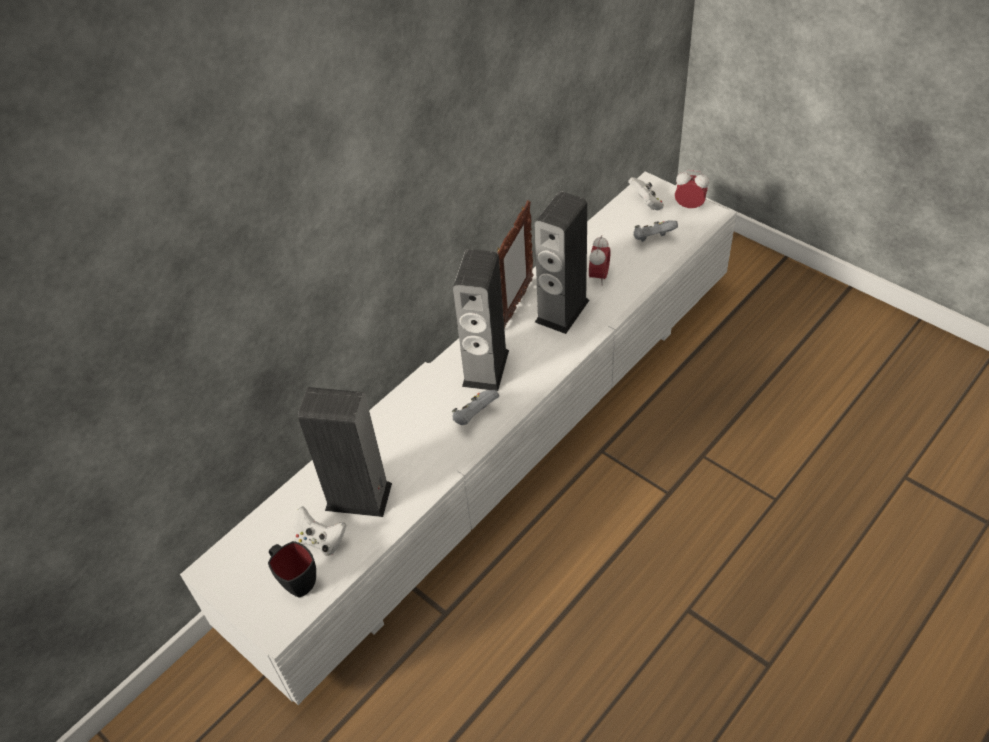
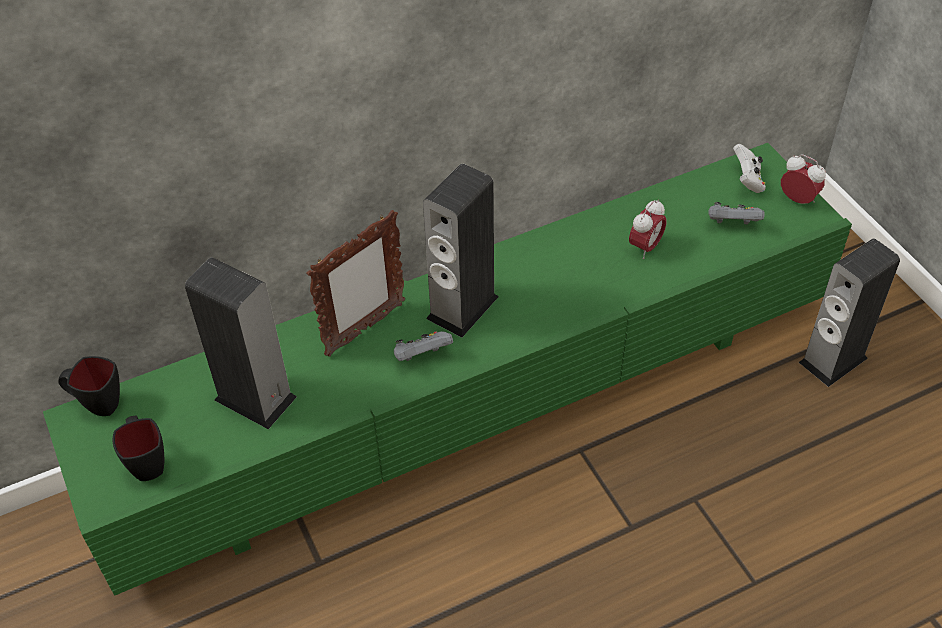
camera: 20 degrees right, 0 degrees up
white tv stand [180,171,737,705] -> green tv stand [43,143,852,596]
white game controller [294,506,346,556] -> none
picture frame [497,200,534,330] -> picture frame moved to [306,210,405,357]
speaker [534,191,590,334] -> speaker moved to [799,239,900,387]
none -> black mug [58,356,120,416]

